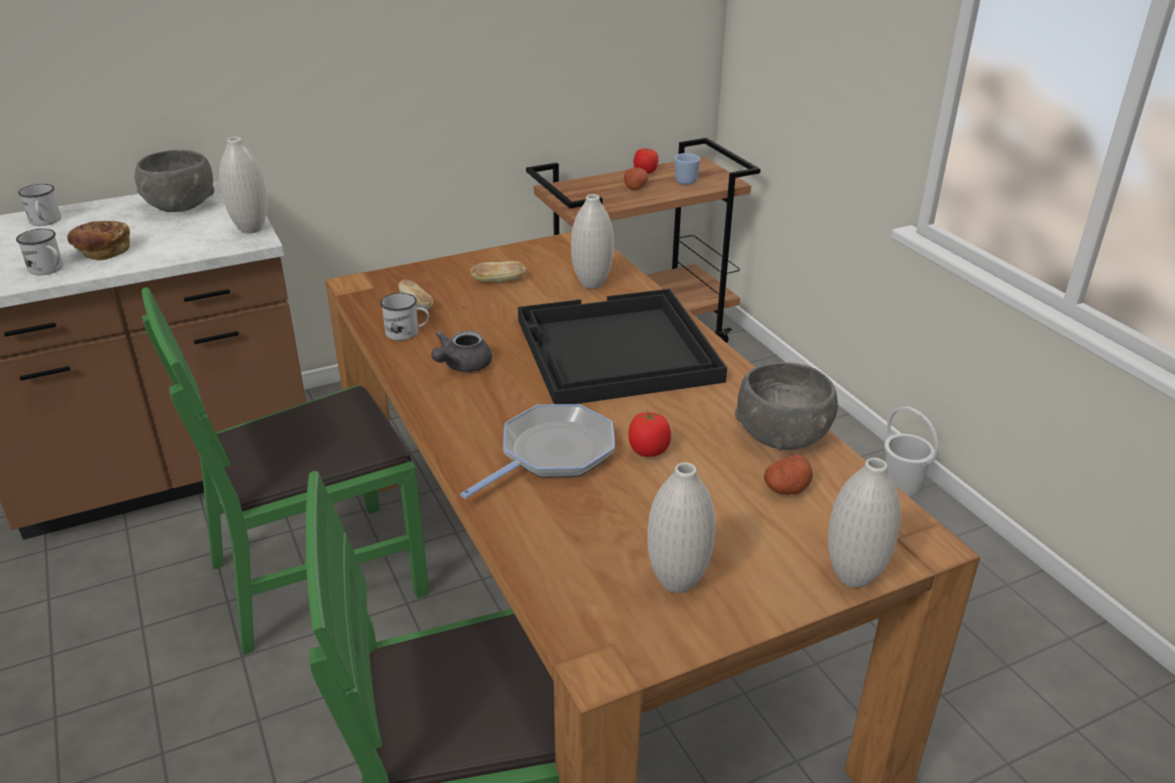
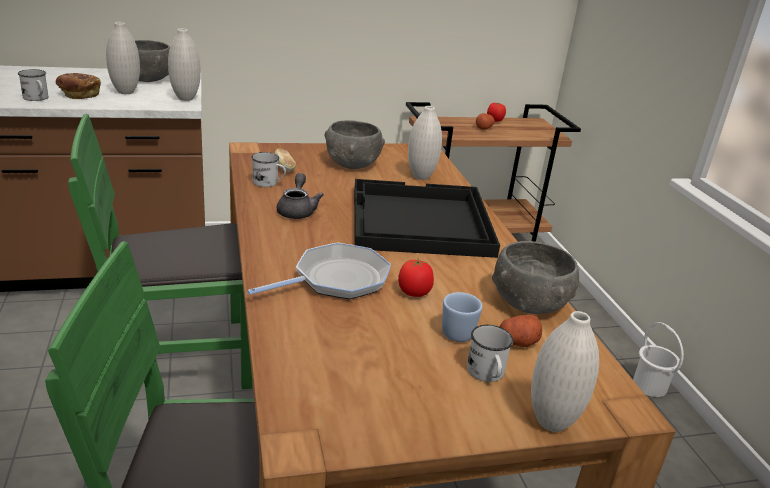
camera: 10 degrees right, 5 degrees down
white mug [18,184,61,226] -> white mug moved to [467,325,513,382]
grey teapot [431,331,492,372] -> grey teapot turned 135 degrees clockwise [277,173,324,219]
bread [471,261,526,282] -> grey bowl [324,120,385,169]
white vase [647,462,715,593] -> white vase moved to [106,22,140,94]
blue mug [674,153,700,185] -> blue mug moved to [442,292,483,342]

